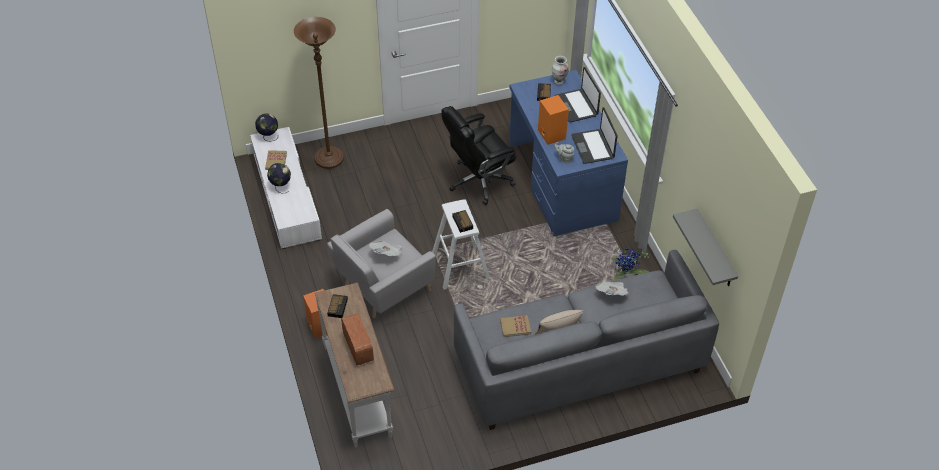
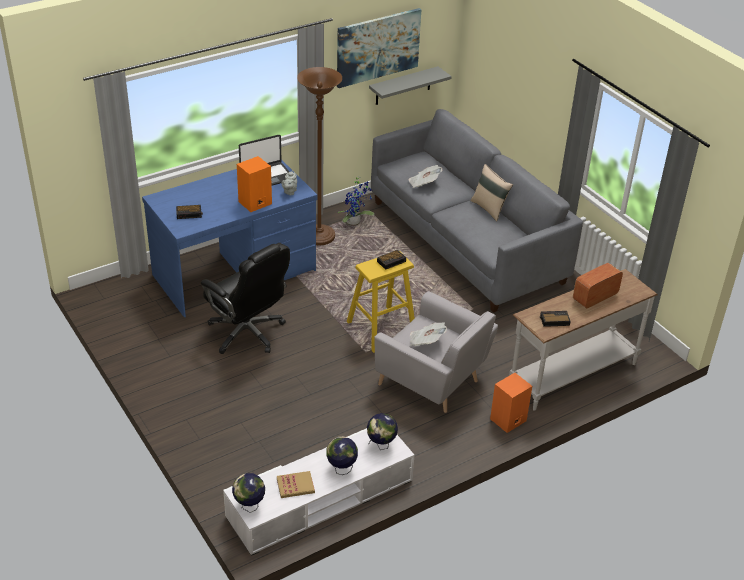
camera: 105 degrees left, 10 degrees down
brown floor lamp [294,17,344,169] -> brown floor lamp moved to [297,67,342,245]
white stool [432,199,490,290] -> yellow stool [347,252,415,353]
book [500,315,531,337] -> none
vase [552,56,568,85] -> none
laptop [554,67,601,122] -> none
none -> picture [337,8,421,88]
none -> globe [367,413,398,450]

